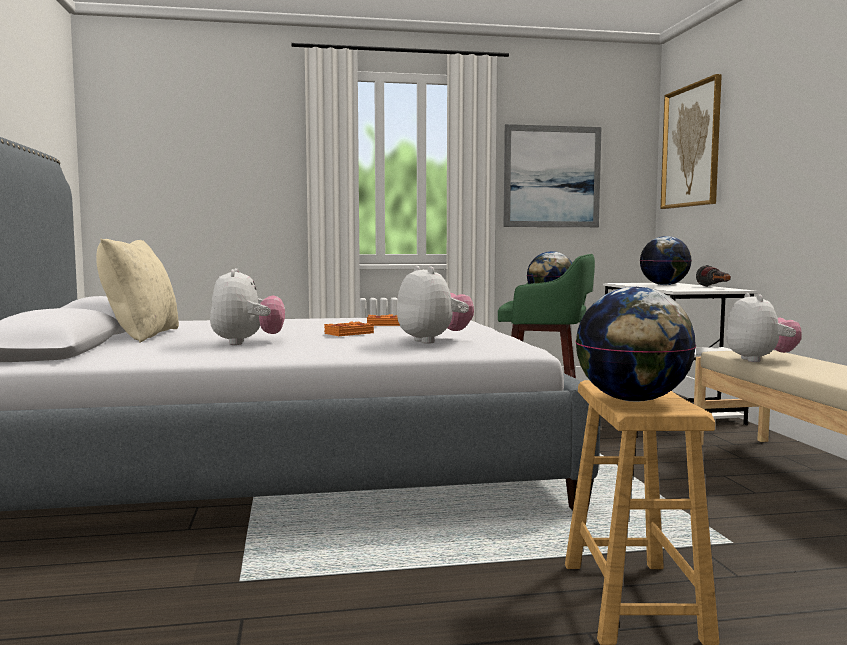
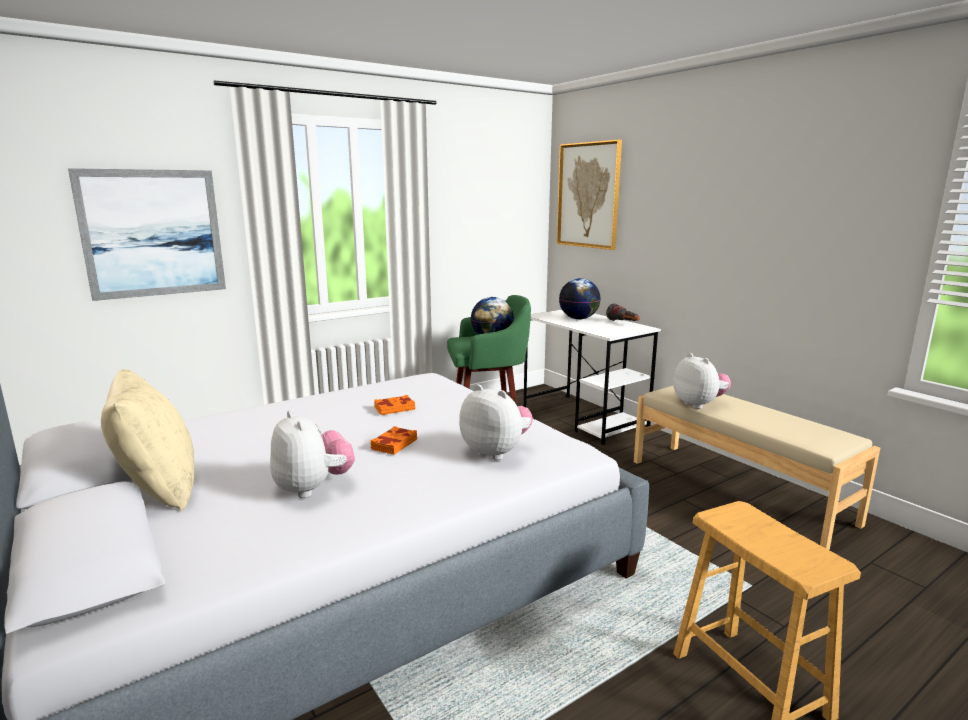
camera: 25 degrees left, 10 degrees up
picture [504,124,601,227] -> picture moved to [68,168,226,301]
globe [576,287,696,402] -> none

